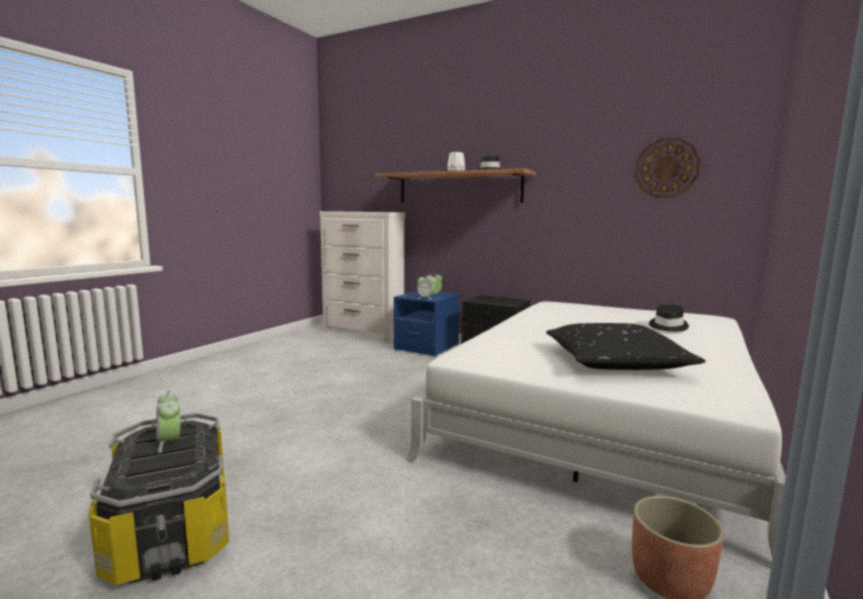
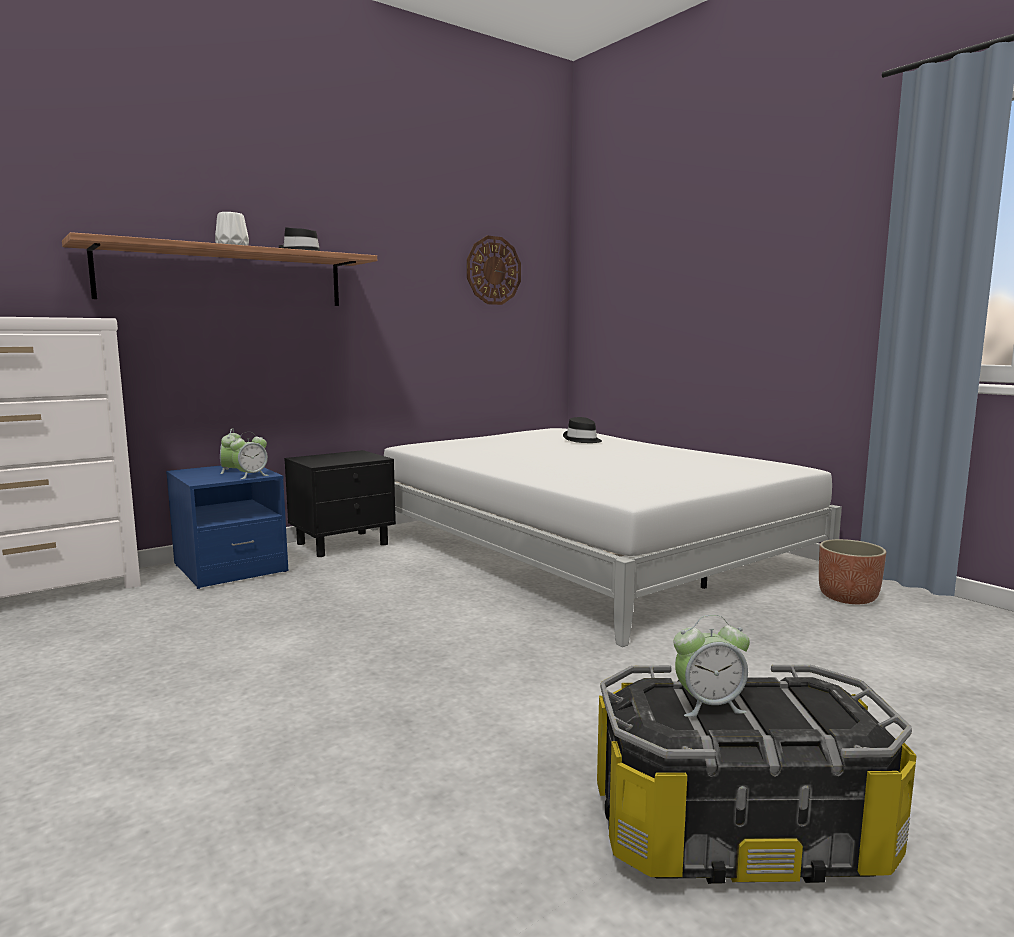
camera: 65 degrees left, 0 degrees up
black pillow [546,323,706,370] -> none

